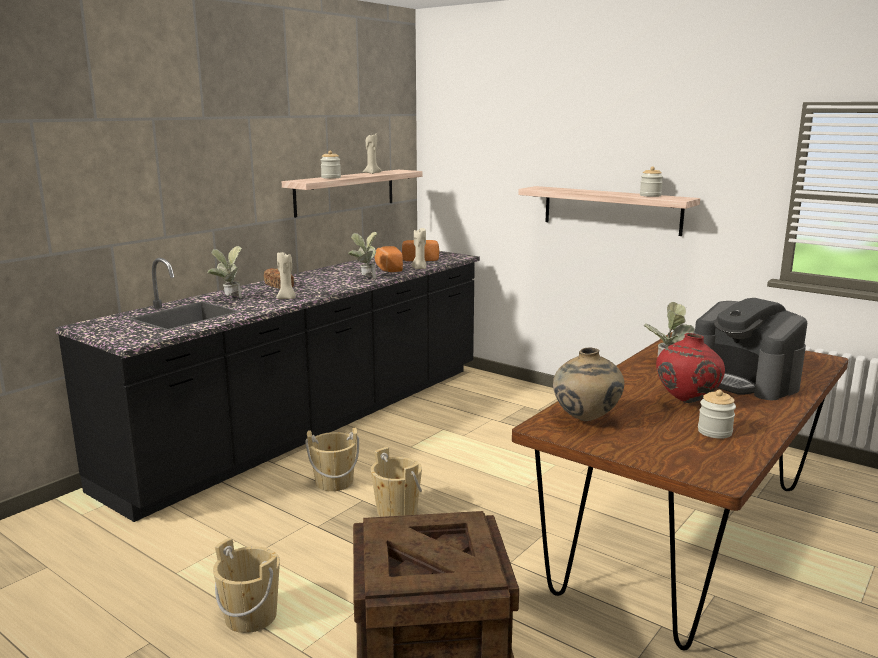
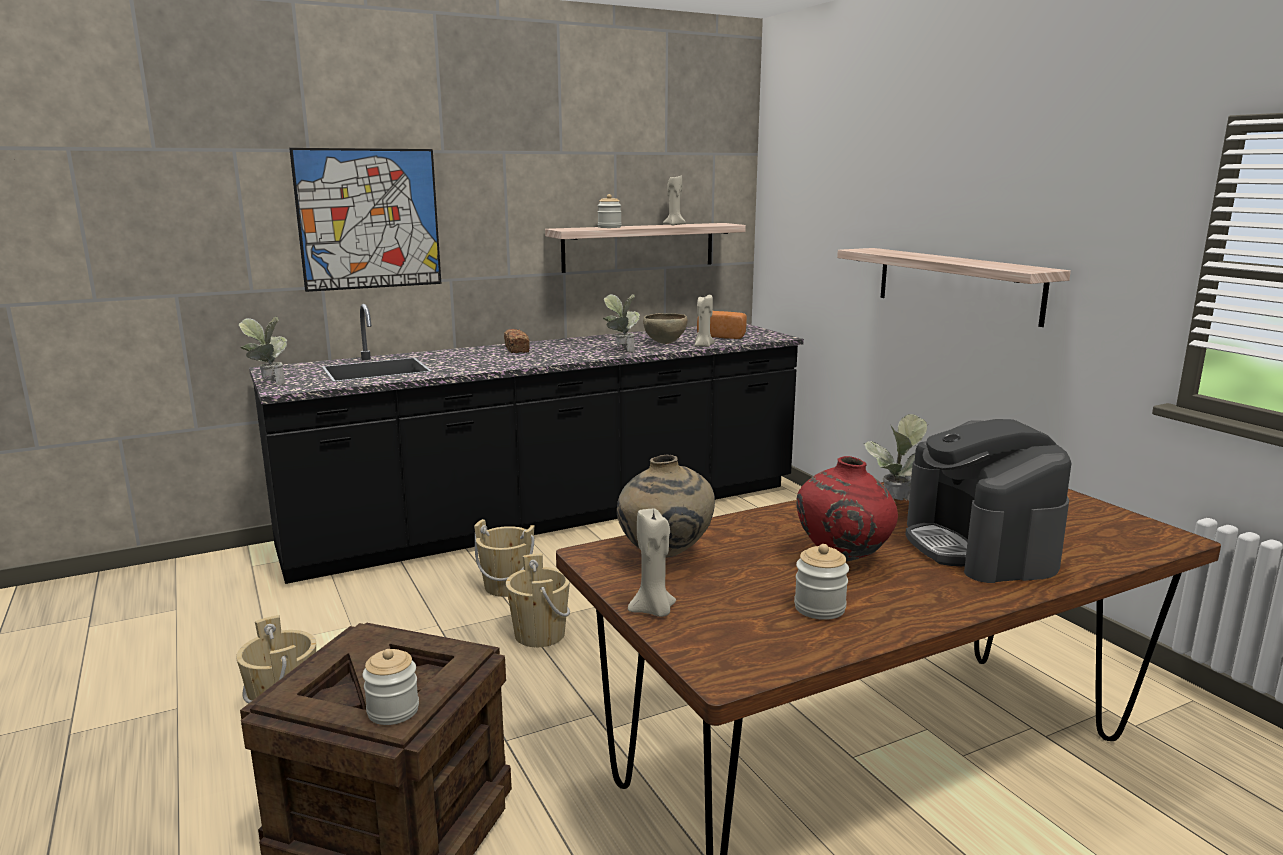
camera: 25 degrees right, 0 degrees up
potted plant [208,246,242,298] -> potted plant moved to [239,317,288,385]
beige candle [276,252,296,299] -> beige candle moved to [628,509,676,617]
bread [375,246,403,272] -> brown bowl [643,313,688,344]
jar [640,167,663,197] -> jar moved to [363,649,419,725]
none -> picture [289,148,441,292]

